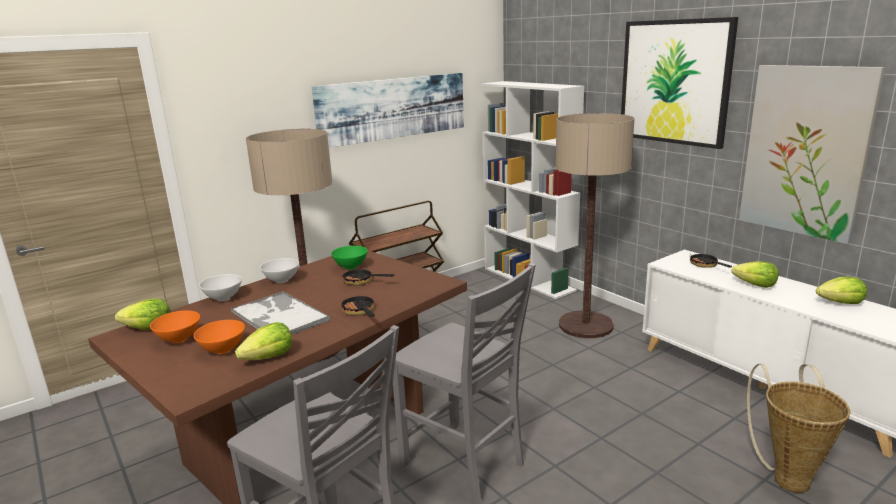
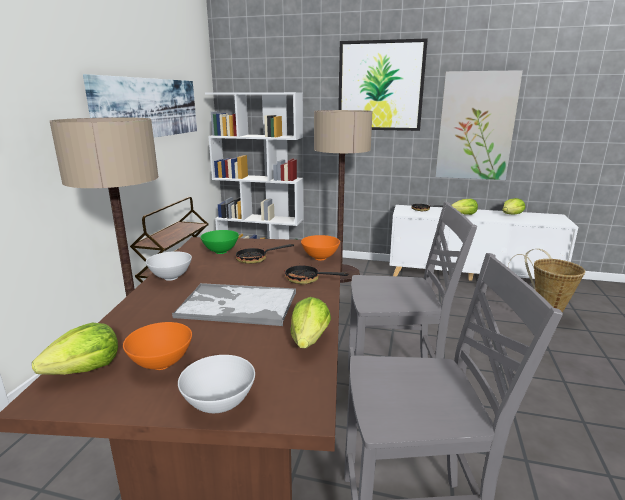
camera: 40 degrees left, 0 degrees up
orange bowl [194,320,245,354] -> orange bowl moved to [301,235,340,260]
white bowl [199,274,242,301] -> white bowl moved to [178,355,255,413]

